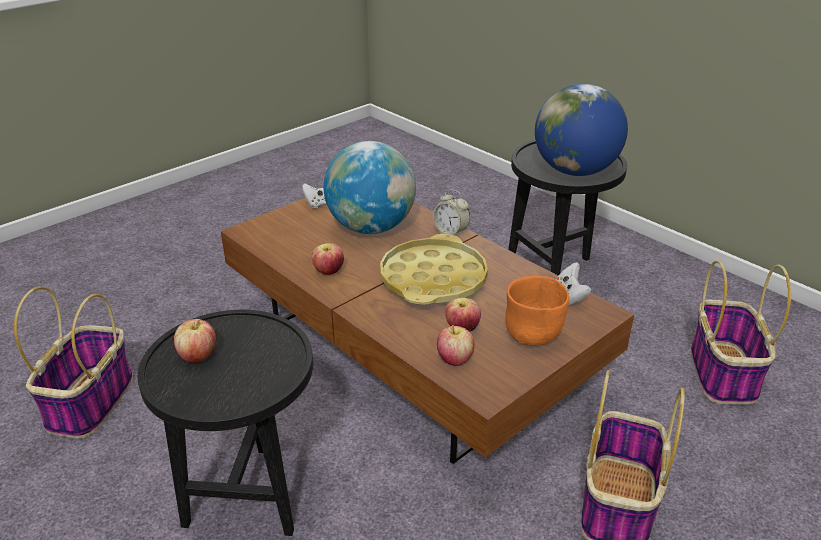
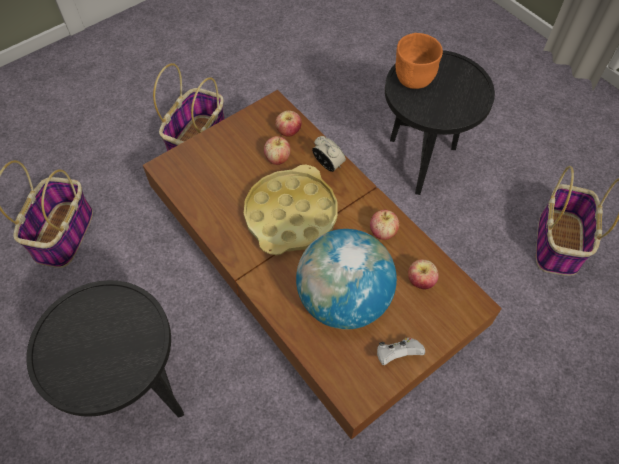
camera: 175 degrees left, 25 degrees up
apple [174,319,216,363] -> apple moved to [408,259,439,289]
alarm clock [433,190,470,236] -> alarm clock moved to [312,136,346,172]
orange bowl [505,276,569,346] -> orange bowl moved to [395,33,443,89]
globe [535,84,628,176] -> none
white game controller [555,263,592,306] -> none

